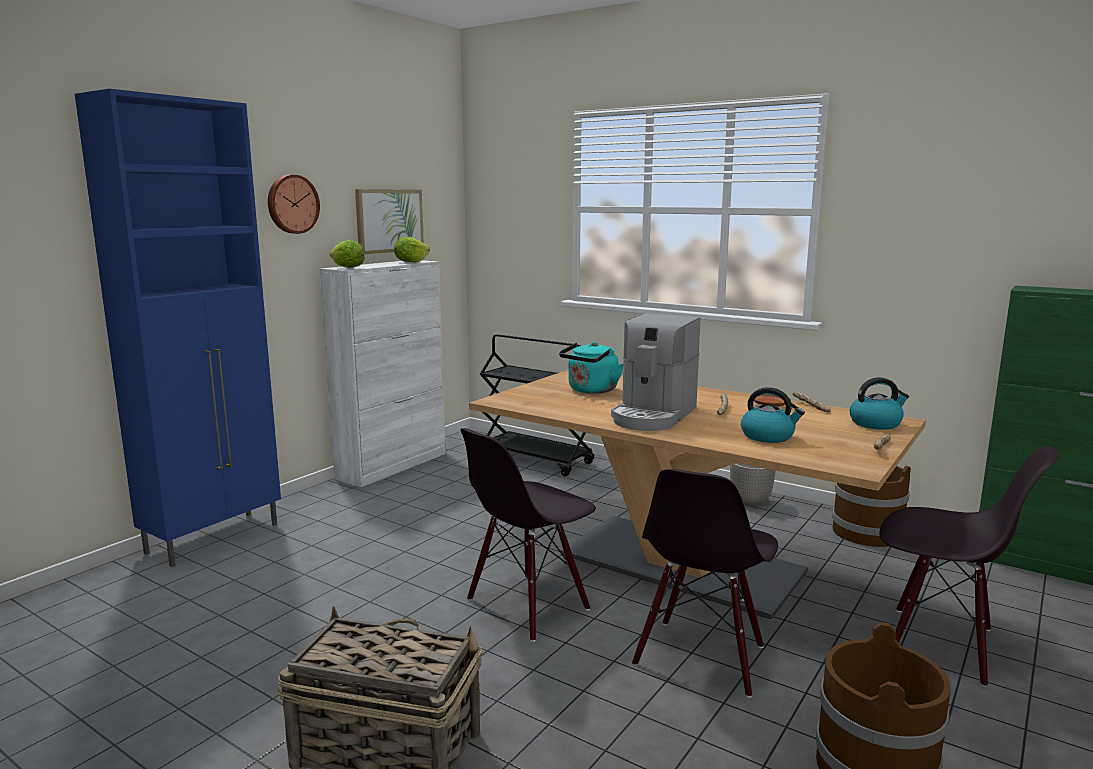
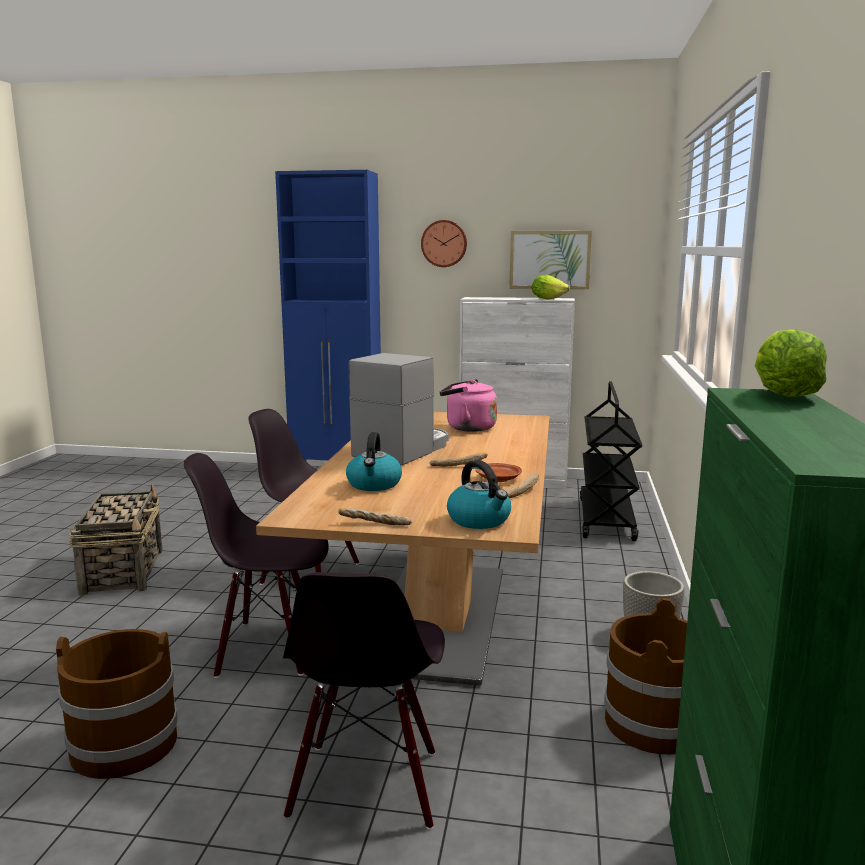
camera: 65 degrees right, 0 degrees up
lettuce [330,240,365,268] -> lettuce moved to [755,329,827,397]
turquoise kettle [559,342,623,394] -> pink kettle [440,379,497,432]
coffee machine [611,313,700,431] -> coffee machine turned 120 degrees clockwise [349,353,449,465]

